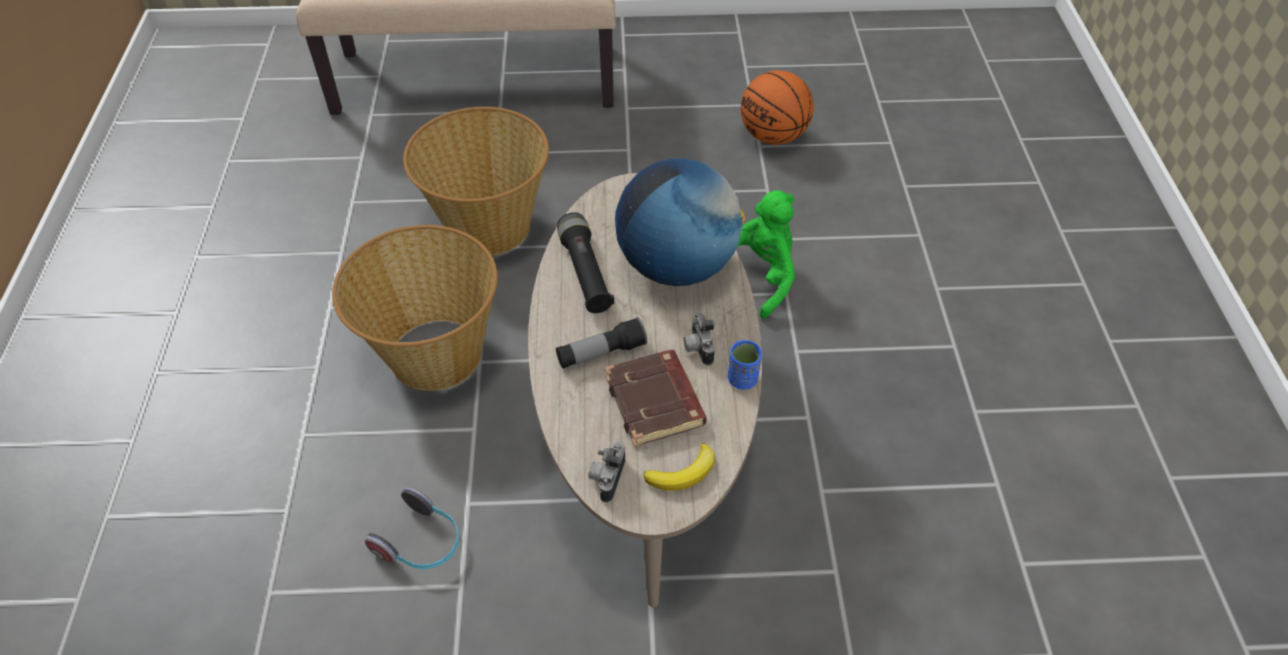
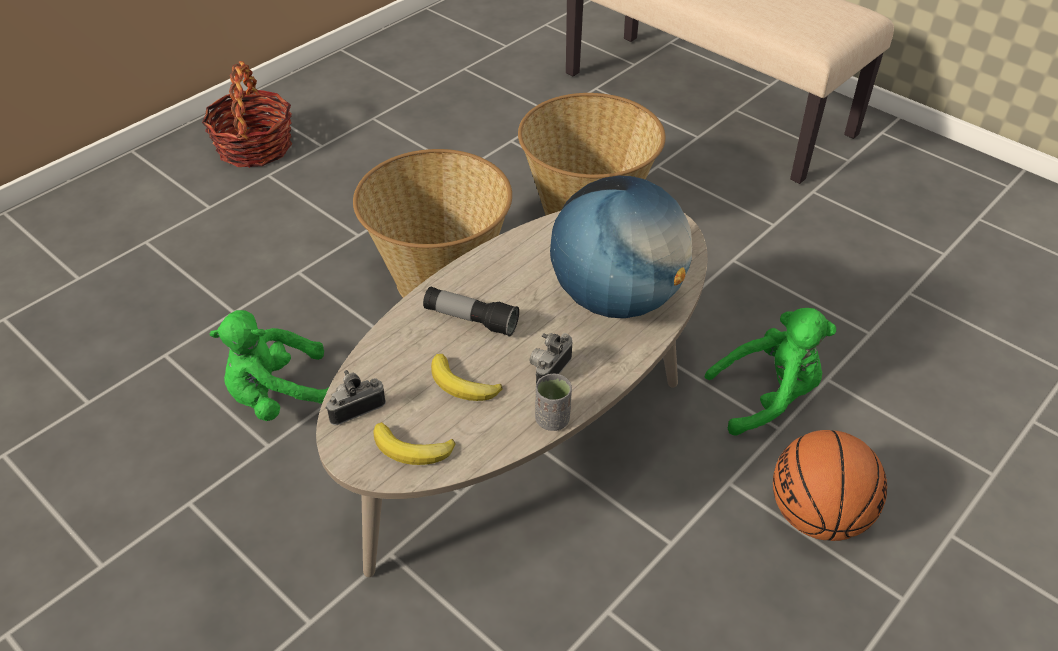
camera: 45 degrees right, 5 degrees down
headphones [365,488,459,569] -> green plush toy [210,310,329,421]
black flashlight [557,212,614,313] -> none
brown book [605,350,707,447] -> banana [431,354,502,401]
blue cup [728,340,762,390] -> grey cup [535,373,572,431]
basketball [741,70,814,145] -> basketball moved to [773,430,887,541]
none -> basket [202,61,292,168]

